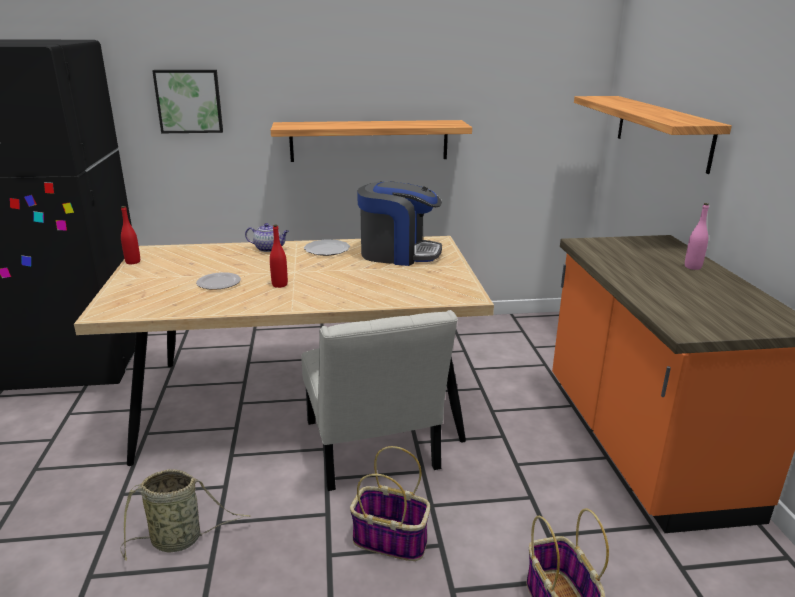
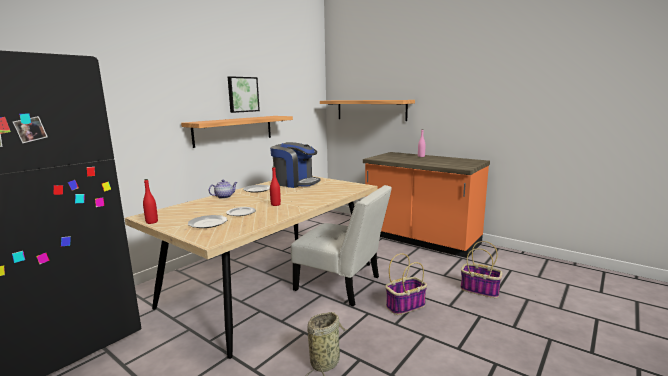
camera: 45 degrees left, 10 degrees down
picture [152,70,223,133] -> picture moved to [228,76,260,113]
coffee machine [357,181,442,266] -> coffee machine turned 60 degrees clockwise [270,142,320,188]
none -> plate [188,215,227,228]

